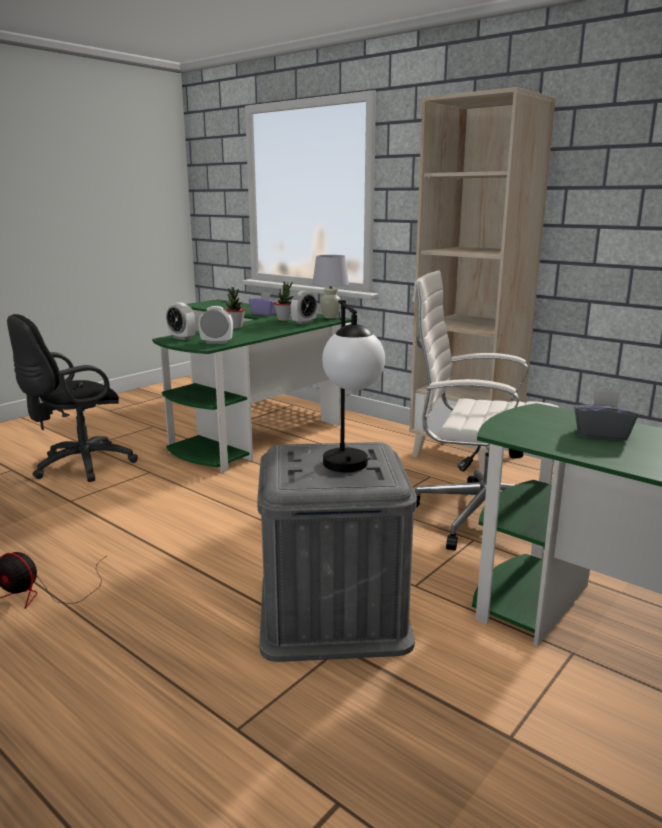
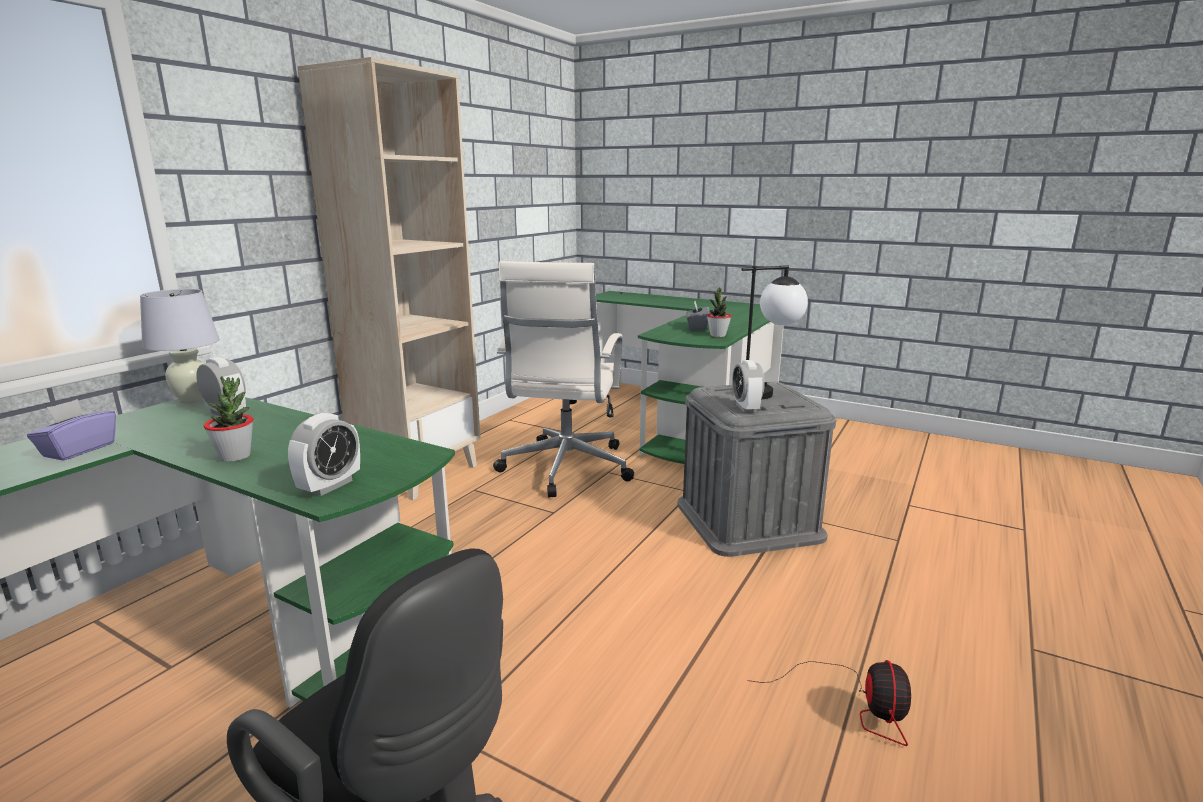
camera: 100 degrees left, 0 degrees up
alarm clock [198,306,233,344] -> alarm clock moved to [732,360,765,413]
potted plant [274,282,293,321] -> potted plant moved to [707,287,732,337]

